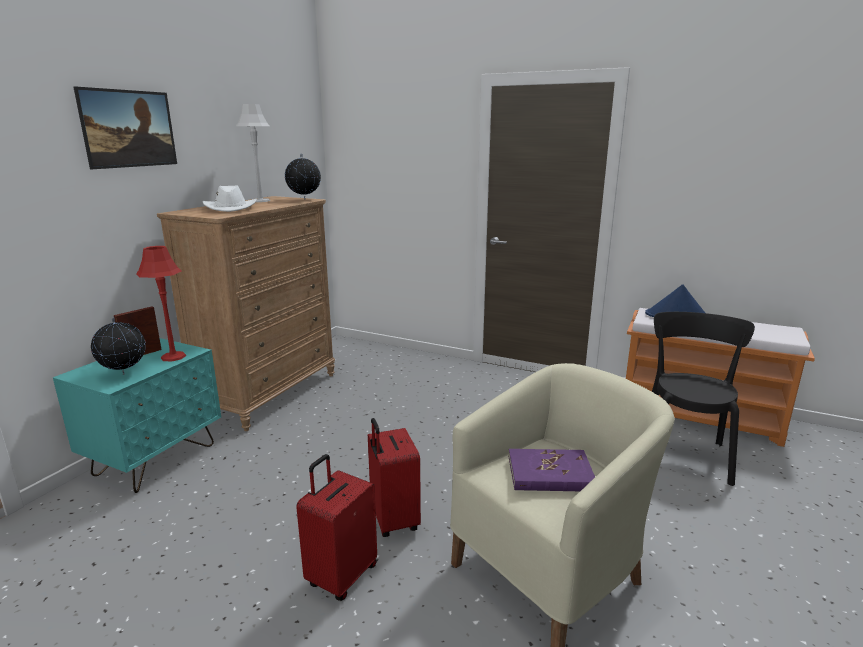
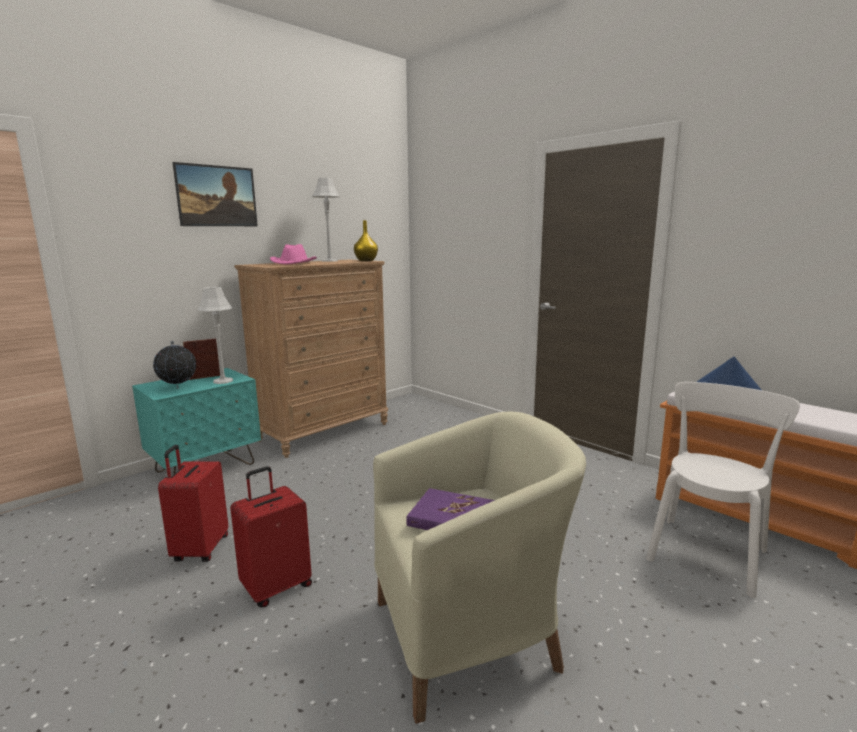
camera: 20 degrees right, 5 degrees down
red table lamp [136,246,186,362] -> grey table lamp [197,287,233,384]
white hat [203,185,257,212] -> pink hat [270,244,317,265]
globe [285,154,321,200] -> yellow vase [354,220,378,261]
red suitcase [368,418,421,537] -> red suitcase moved to [158,445,228,562]
black chair [652,312,755,486] -> white chair [646,382,800,598]

